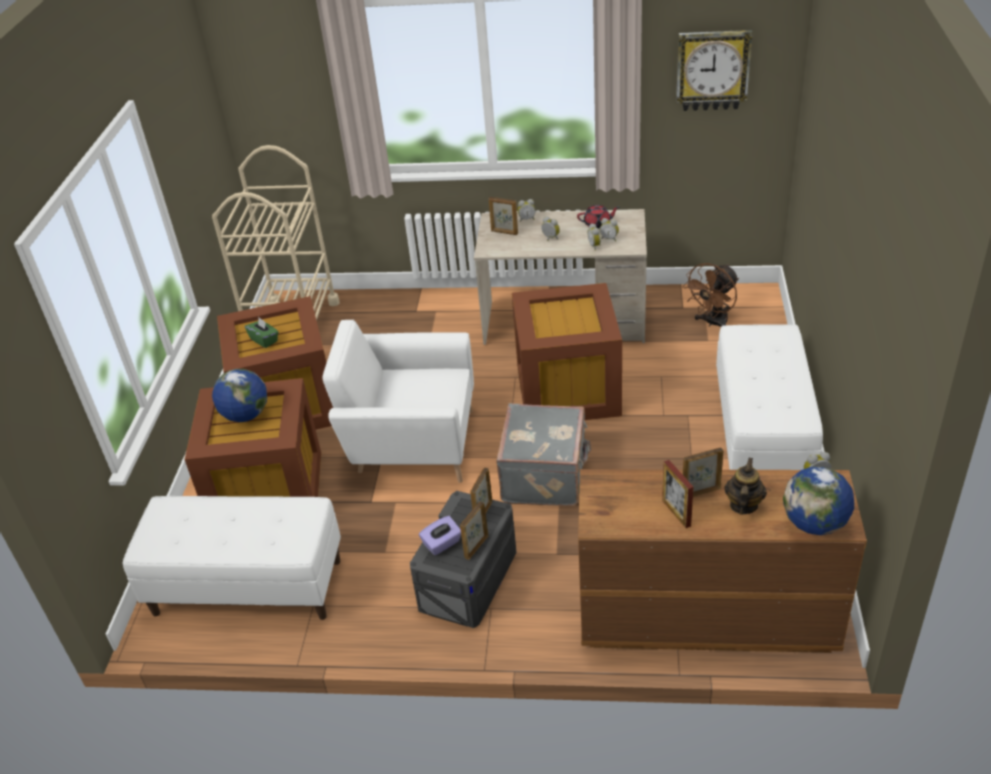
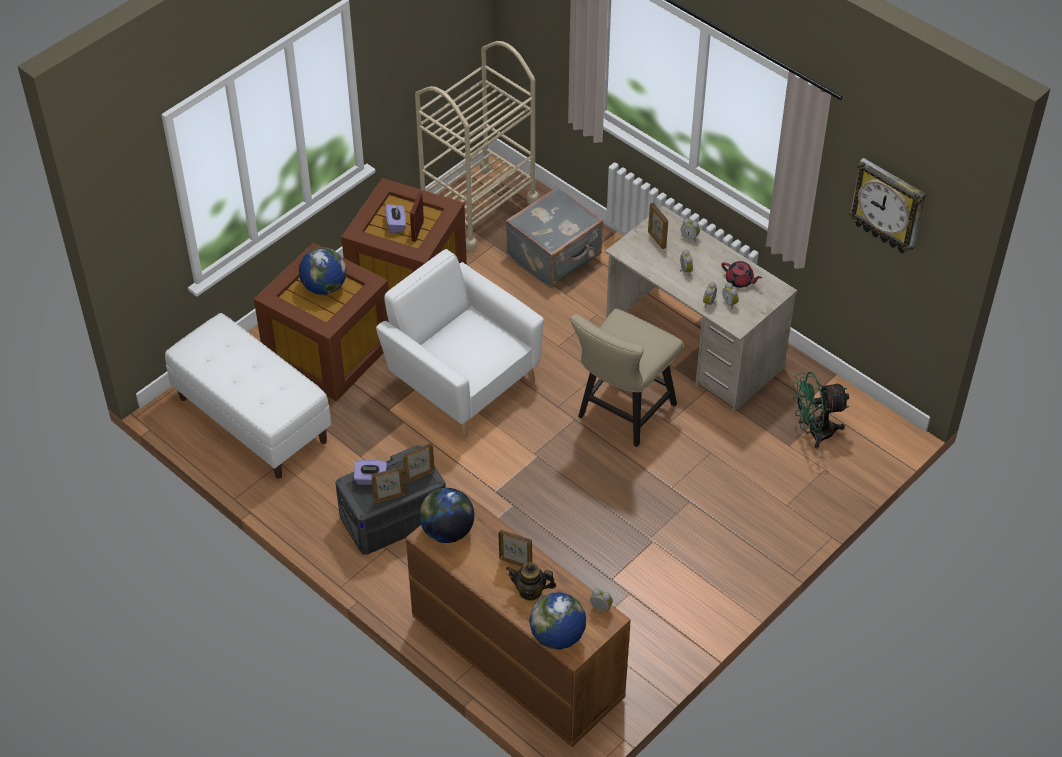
camera: 35 degrees right, 10 degrees up
green tissue box [245,318,279,348] -> purple tissue box [385,204,406,233]
grey suitcase [496,403,591,506] -> grey suitcase moved to [506,186,603,288]
brown storage box [512,283,622,420] -> beige chair [570,309,683,447]
picture frame [662,460,694,528] -> picture frame moved to [410,193,424,242]
brown fan [682,263,739,327] -> green fan [792,372,849,448]
white bench [716,324,823,470] -> none
teapot [724,458,767,515] -> teapot turned 135 degrees counterclockwise [506,562,556,601]
none -> globe [419,488,474,543]

